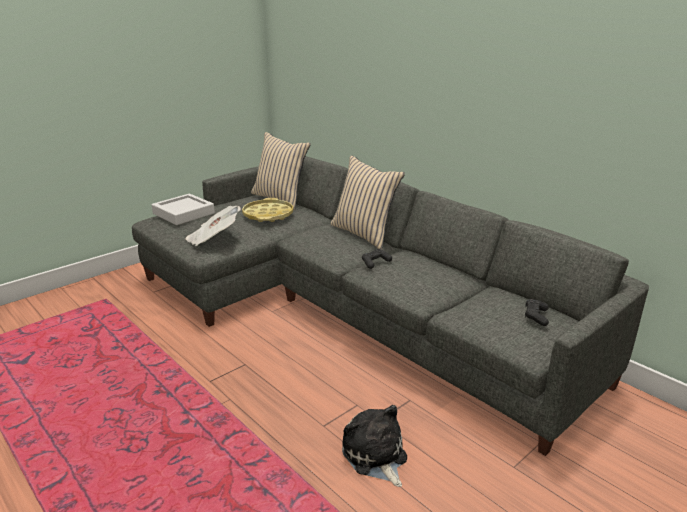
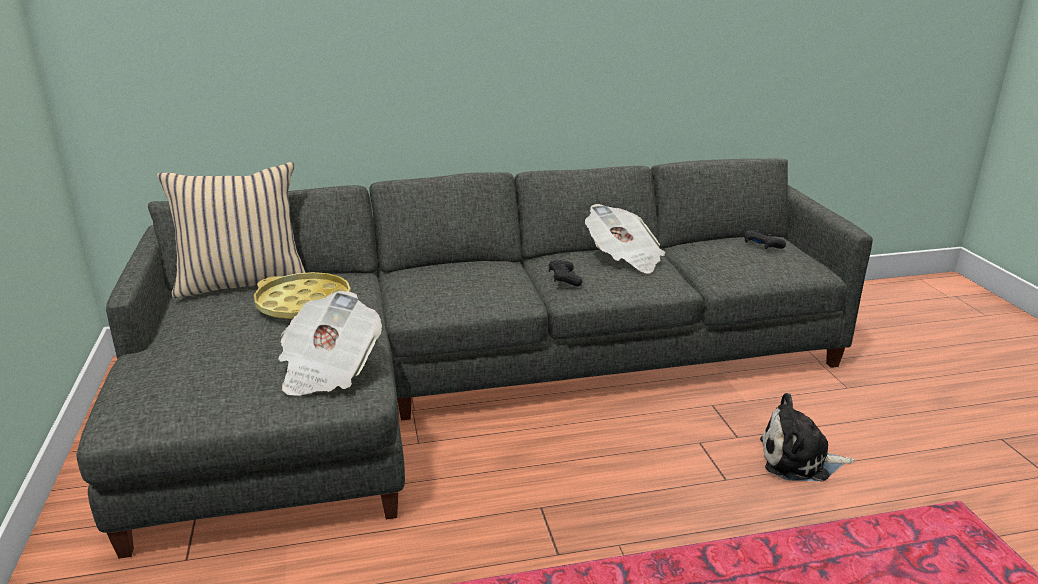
camera: 60 degrees left, 0 degrees up
grey tray [152,194,215,225] -> none
beige pillow [331,155,405,250] -> none
none -> newspaper [585,204,665,274]

